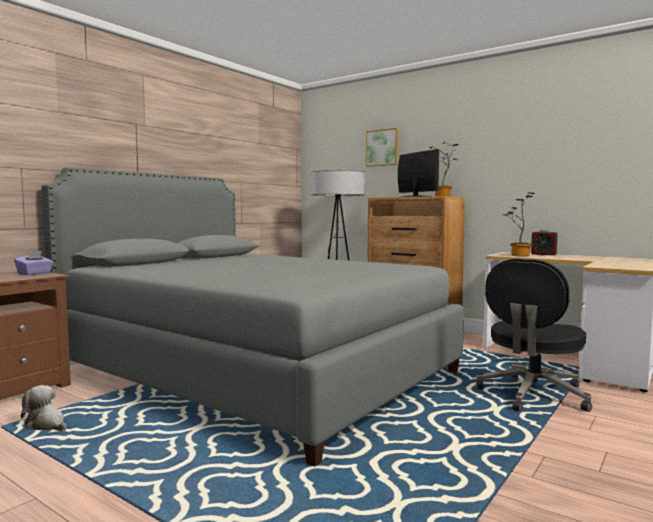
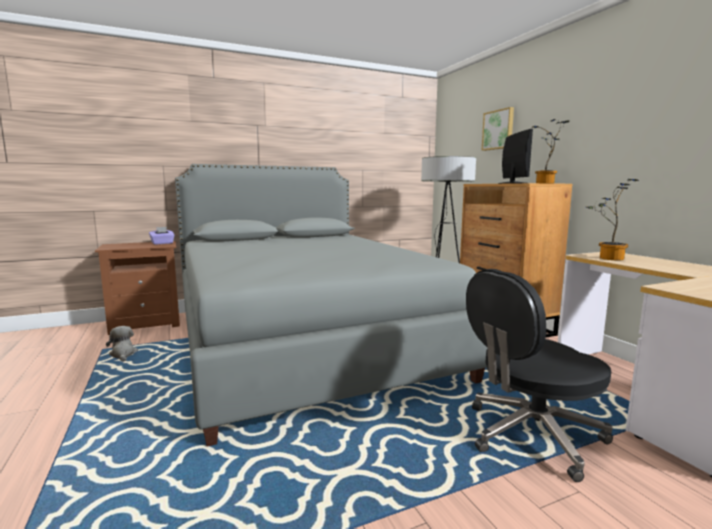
camera: 30 degrees right, 5 degrees up
alarm clock [531,230,558,255] -> none

